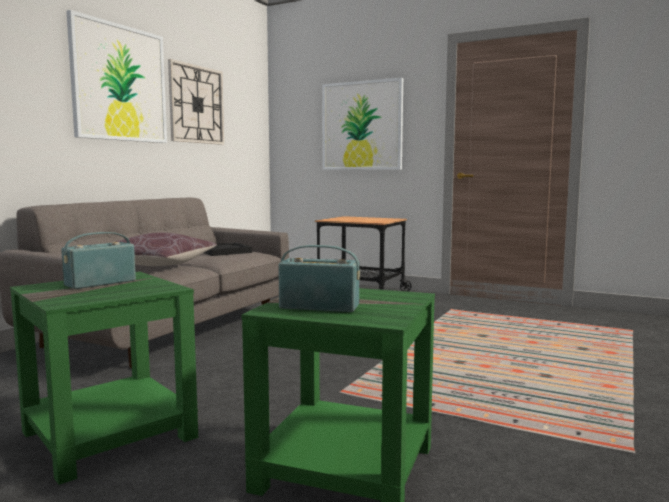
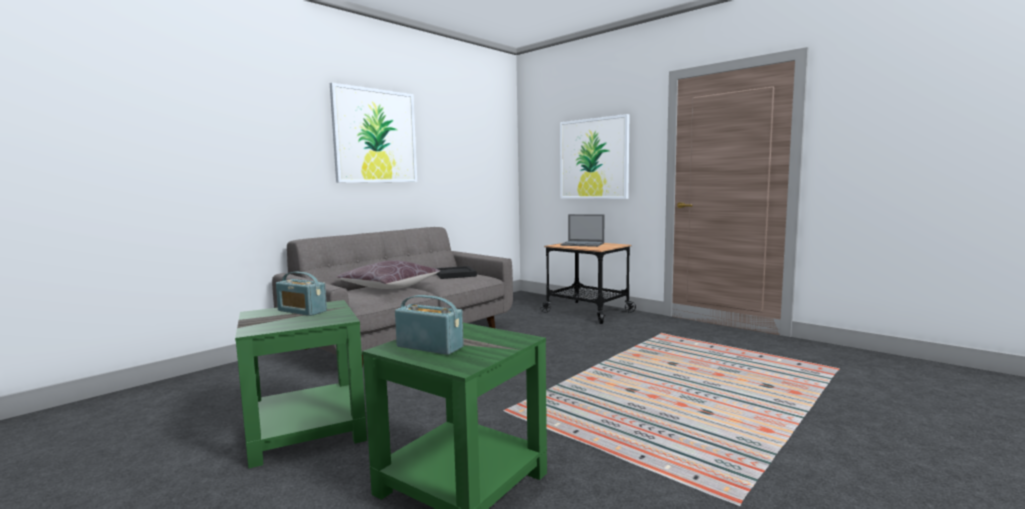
camera: 15 degrees right, 0 degrees up
radio [61,232,136,289] -> radio turned 120 degrees counterclockwise [276,272,327,316]
wall clock [168,59,224,145] -> none
none -> laptop [561,214,604,247]

